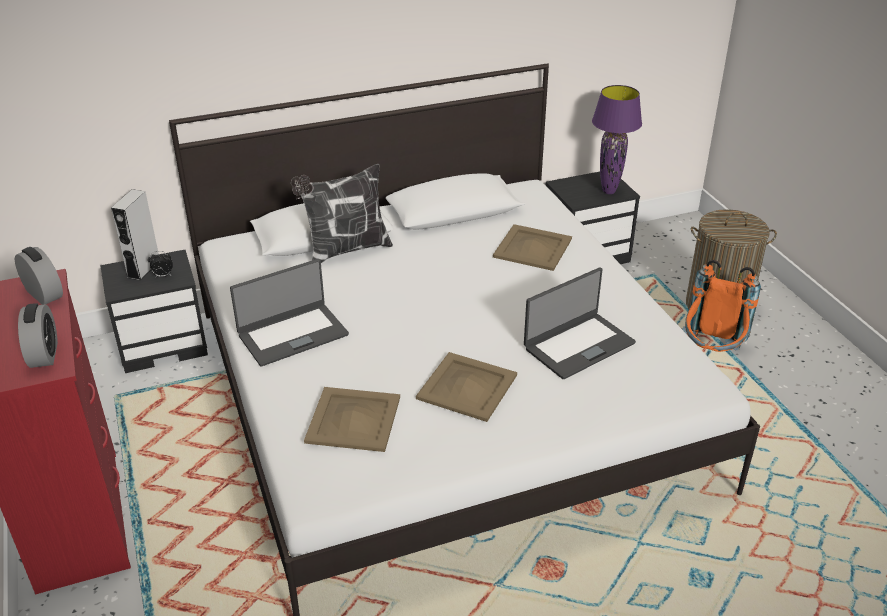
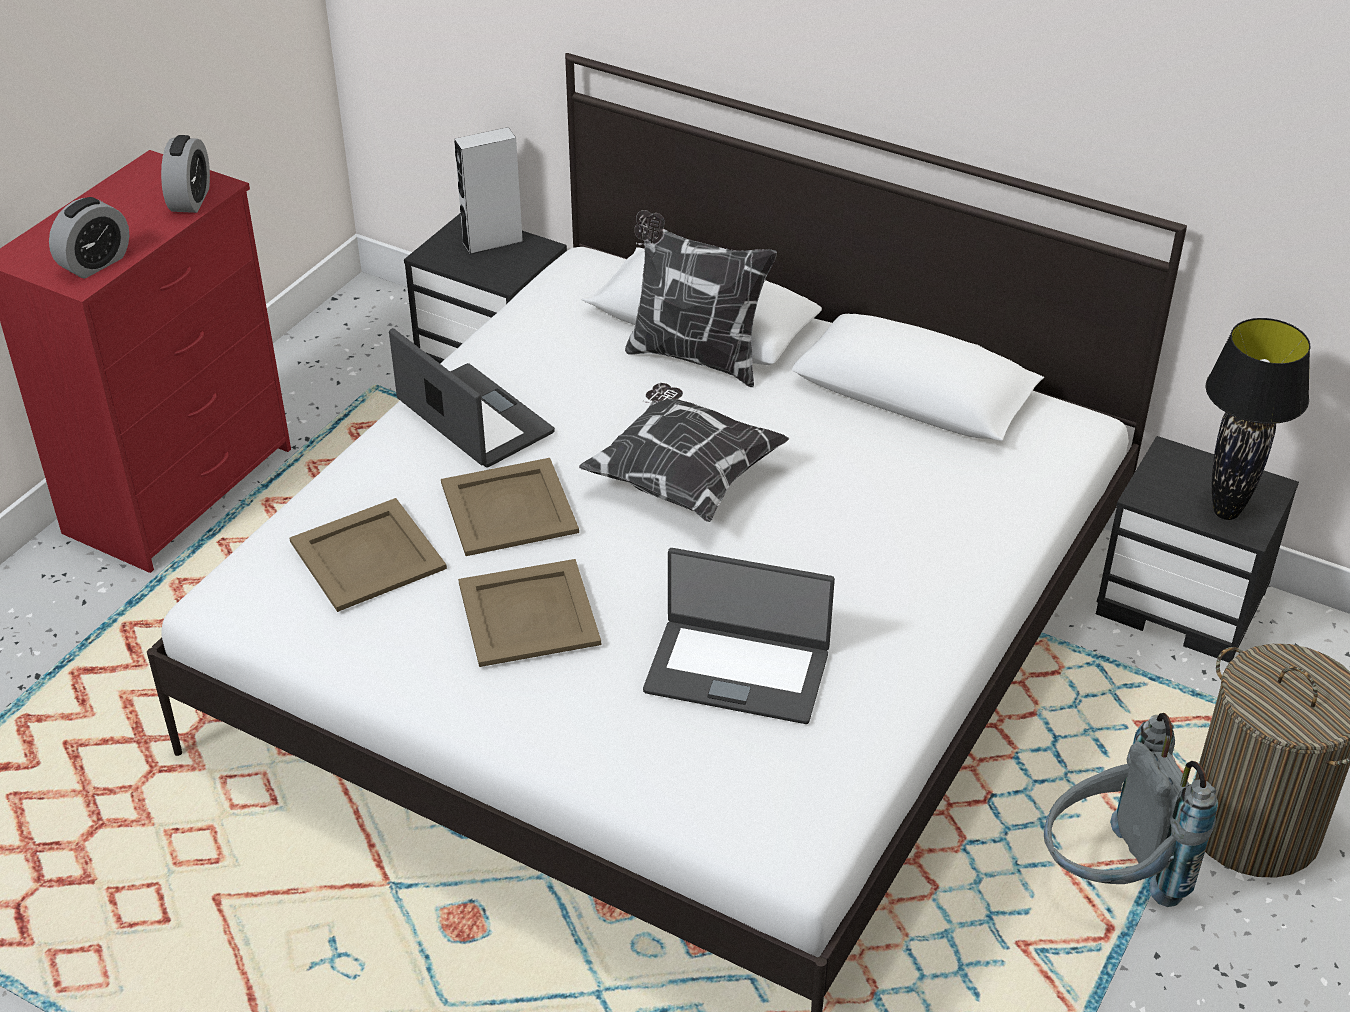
camera: 50 degrees right, 5 degrees up
alarm clock [148,251,173,278] -> none
laptop [230,259,349,366] -> laptop turned 150 degrees counterclockwise [389,328,555,468]
beige tray [493,224,572,271] -> beige tray moved to [441,458,579,556]
purple table lamp [592,85,642,194] -> black table lamp [1206,318,1310,520]
orange backpack [682,260,761,352] -> grey backpack [1044,713,1218,907]
none -> pillow [579,383,790,522]

